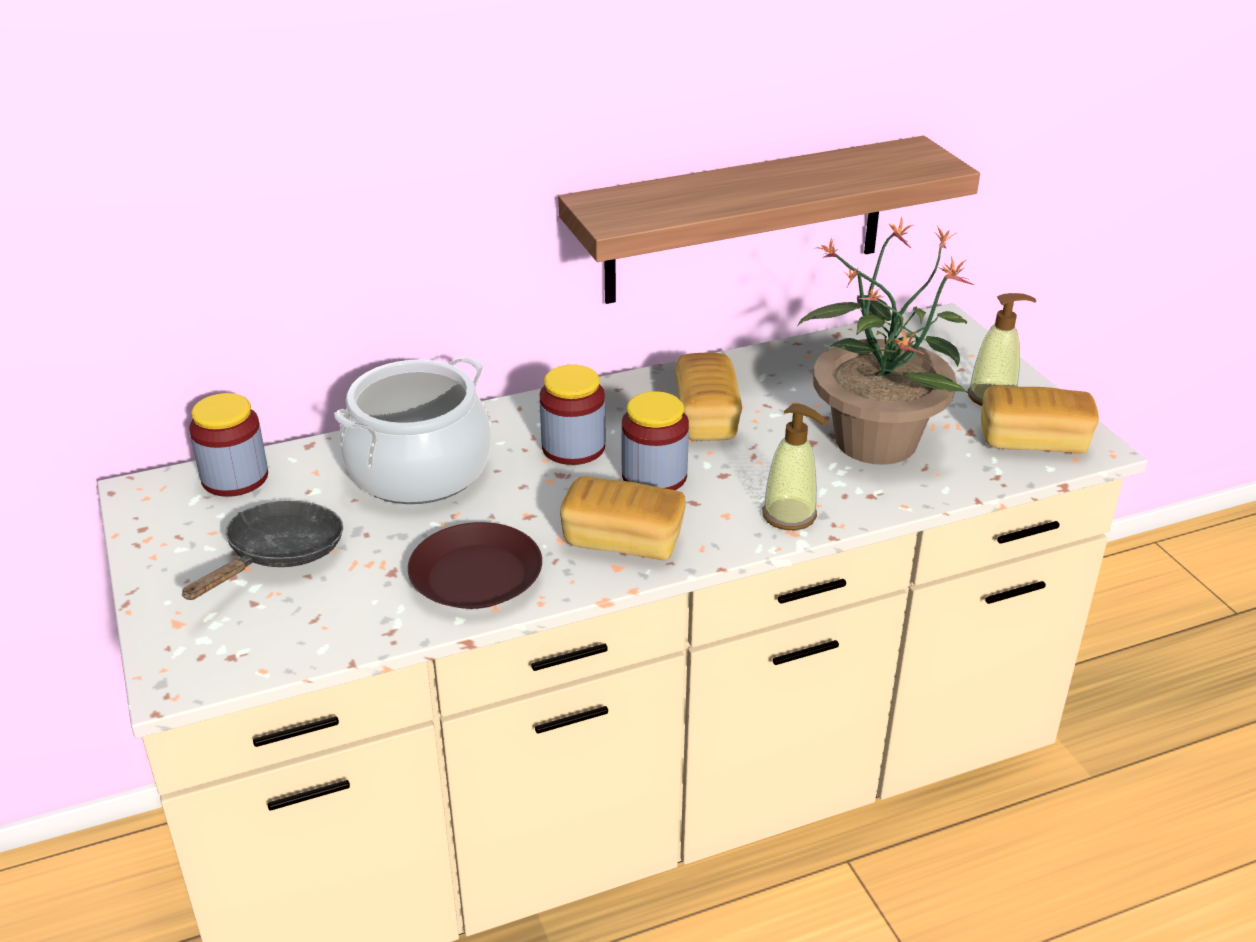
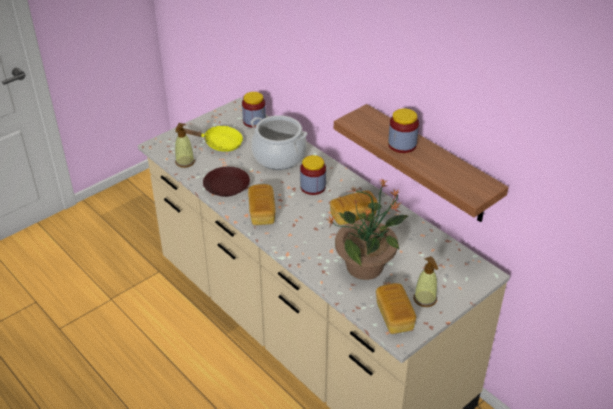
camera: 70 degrees right, 5 degrees up
black frying pan [182,501,343,600] -> yellow frying pan [183,126,243,152]
jar [622,391,689,490] -> jar moved to [388,108,419,153]
soap dispenser [762,403,826,531] -> soap dispenser moved to [175,123,195,168]

